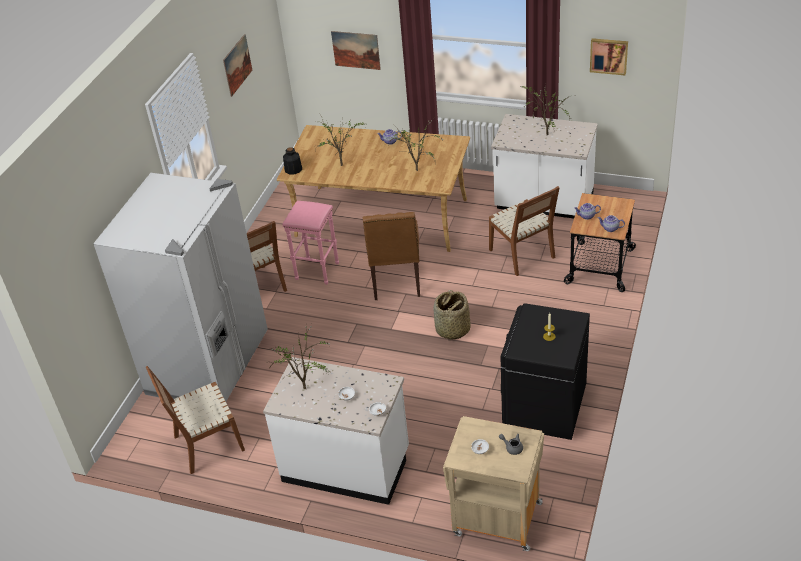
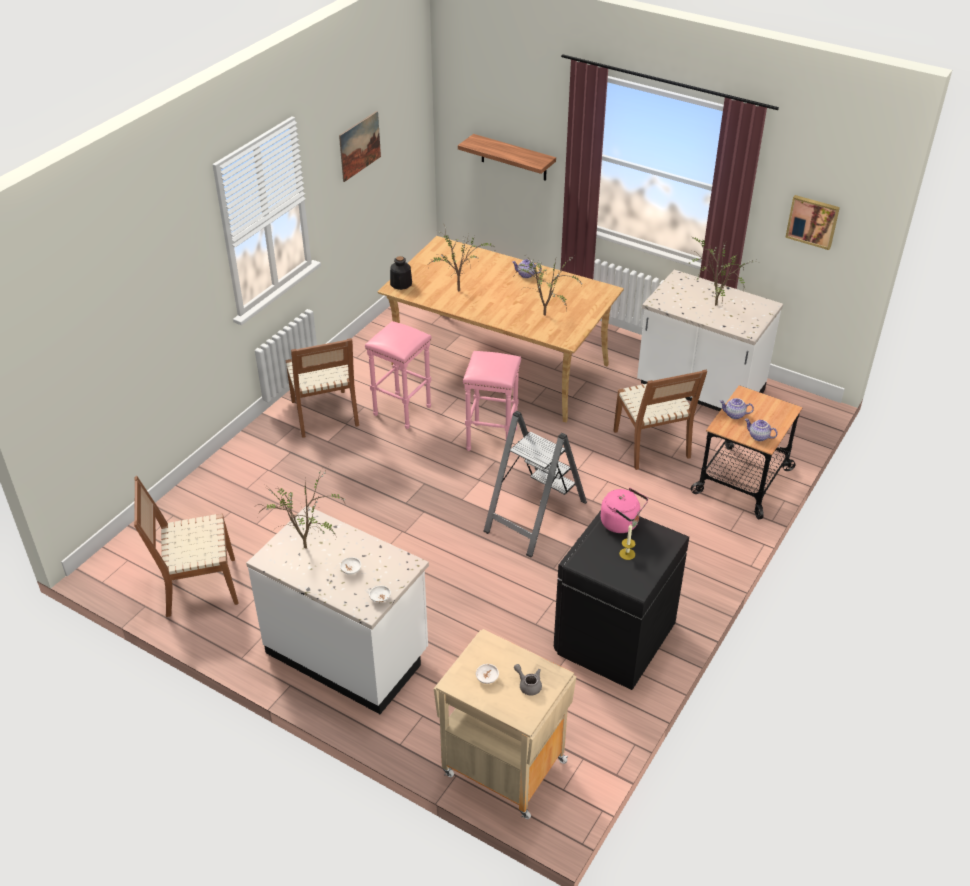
camera: 10 degrees right, 0 degrees up
white fridge [94,173,268,401] -> none
picture [331,31,381,70] -> shelf [458,134,556,181]
brown chair [363,212,420,300] -> pink stool [463,351,521,455]
basket [433,290,471,340] -> grey step ladder [483,411,587,558]
none -> pink kettle [601,488,648,533]

